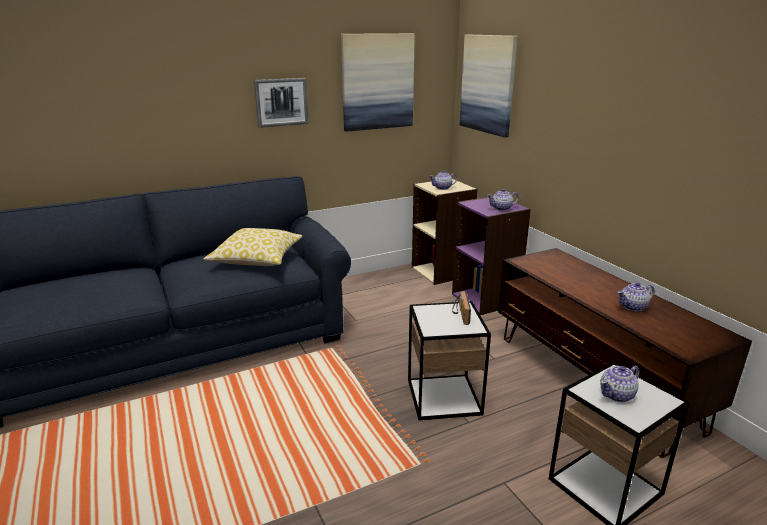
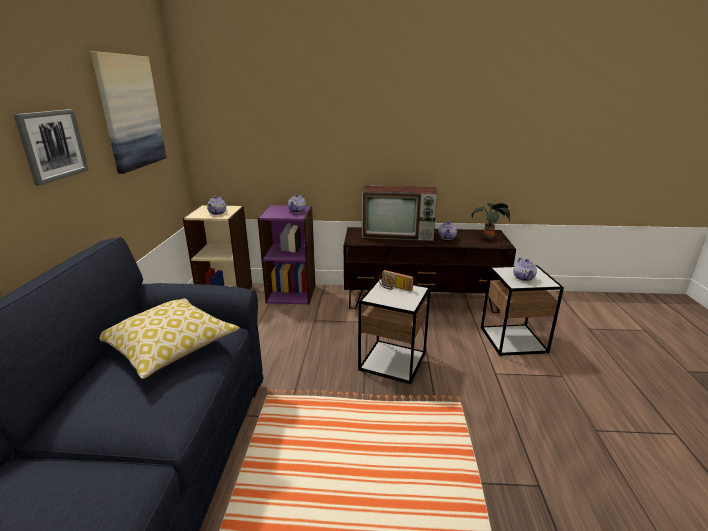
camera: 60 degrees left, 0 degrees up
picture [460,35,518,138] -> none
none -> television [362,185,437,241]
none -> potted plant [471,203,510,239]

